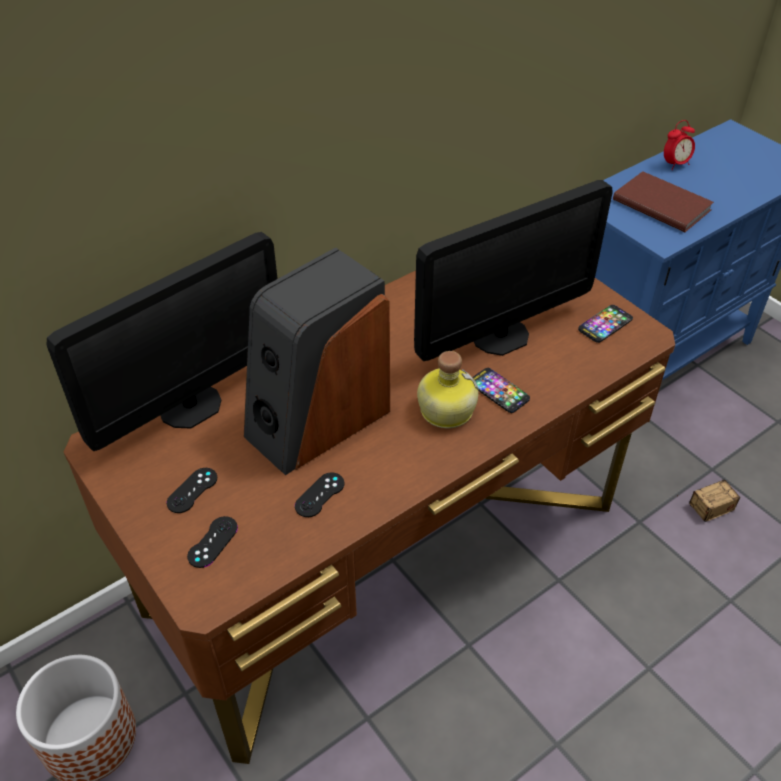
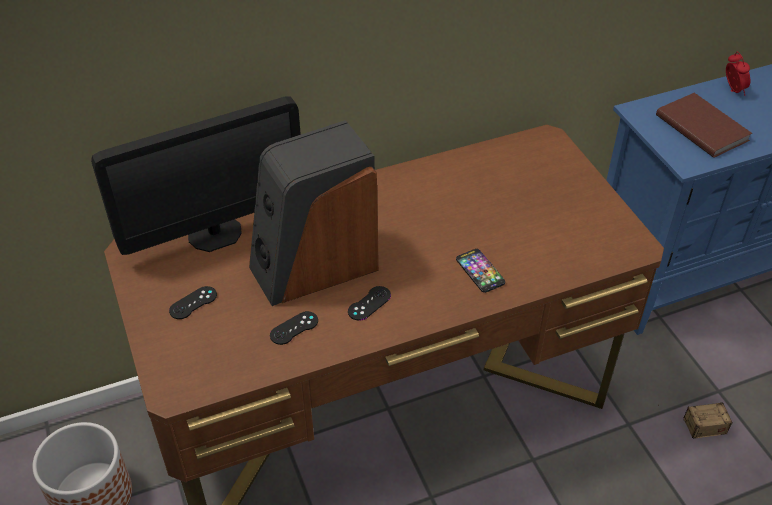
camera: 15 degrees right, 0 degrees up
black game controller [187,516,238,568] -> black game controller moved to [348,286,391,321]
monitor [414,180,613,361] -> none
bottle [417,351,479,428] -> none
phone [578,305,633,343] -> none
alarm clock [664,120,695,170] -> alarm clock turned 90 degrees counterclockwise [726,52,751,96]

